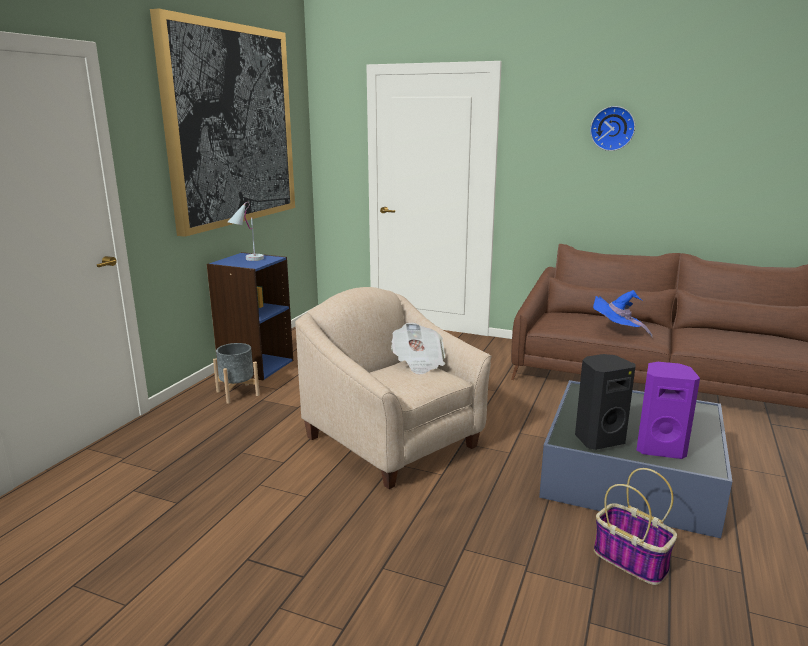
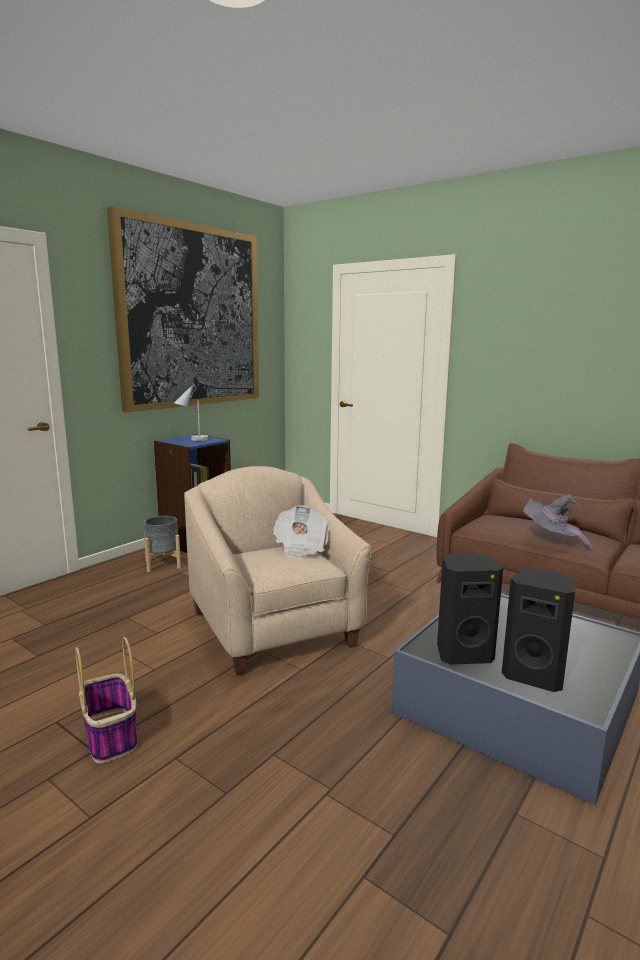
camera: 15 degrees right, 5 degrees down
wall clock [590,106,635,151] -> none
blue hat [593,290,652,337] -> grey hat [523,494,593,551]
basket [594,468,677,585] -> basket moved to [75,637,137,763]
purple speaker [636,362,700,459] -> black speaker [502,568,575,692]

